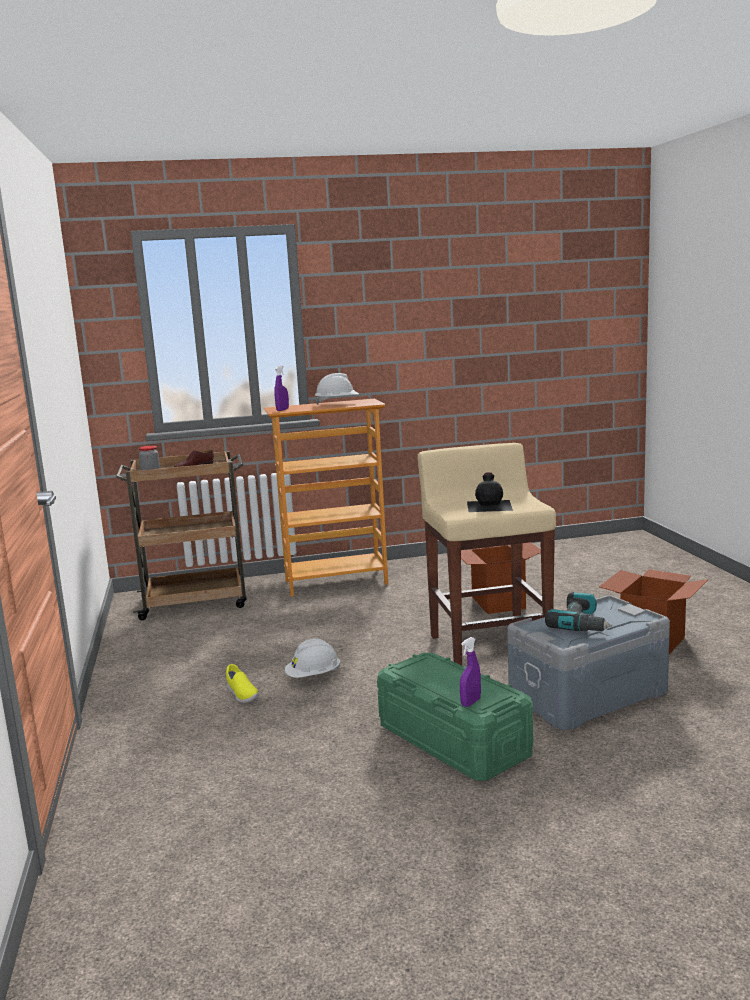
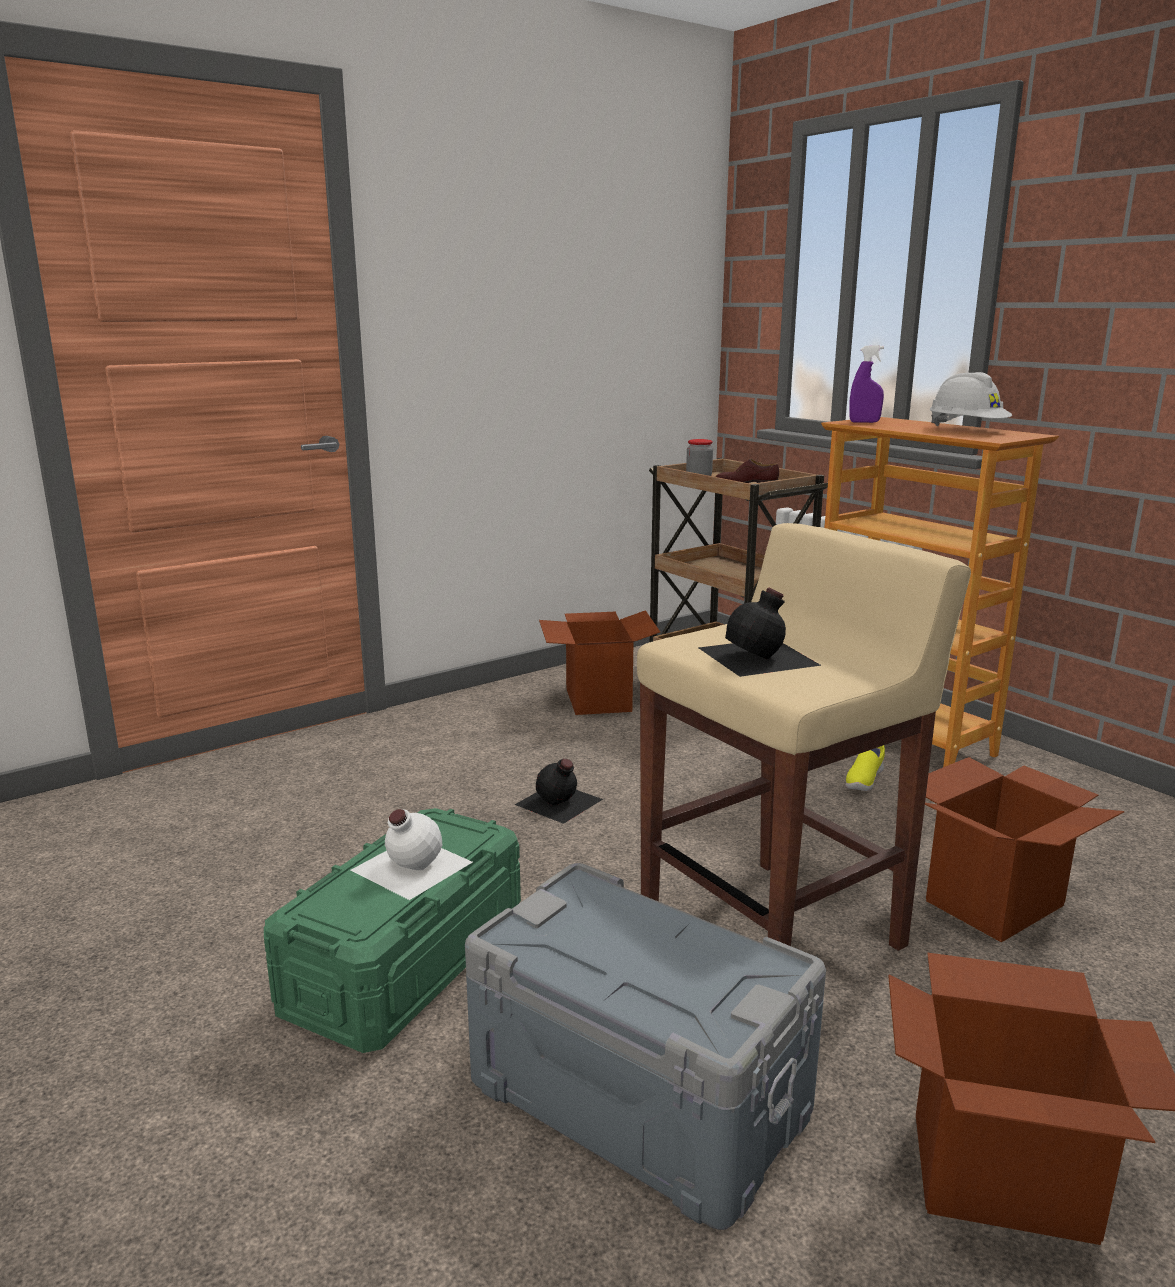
camera: 65 degrees right, 5 degrees up
yellow shoe [226,664,259,703] -> yellow shoe moved to [845,745,885,791]
white hard hat [285,638,340,678] -> black bottle [515,759,603,824]
purple spray bottle [460,637,481,707] -> none
power drill [545,592,612,632] -> none
none -> white bottle [350,809,473,900]
none -> cardboard box [539,610,660,715]

